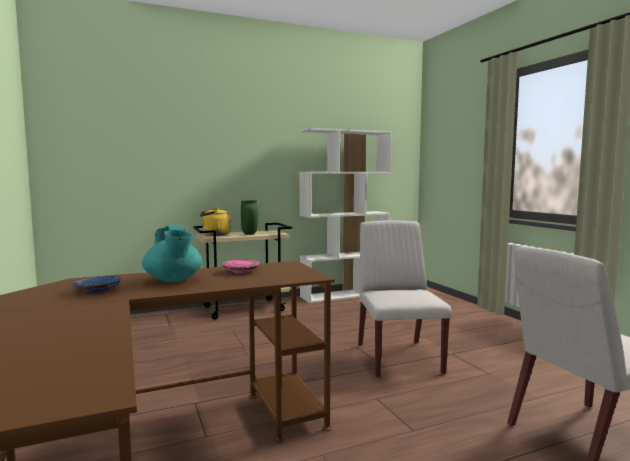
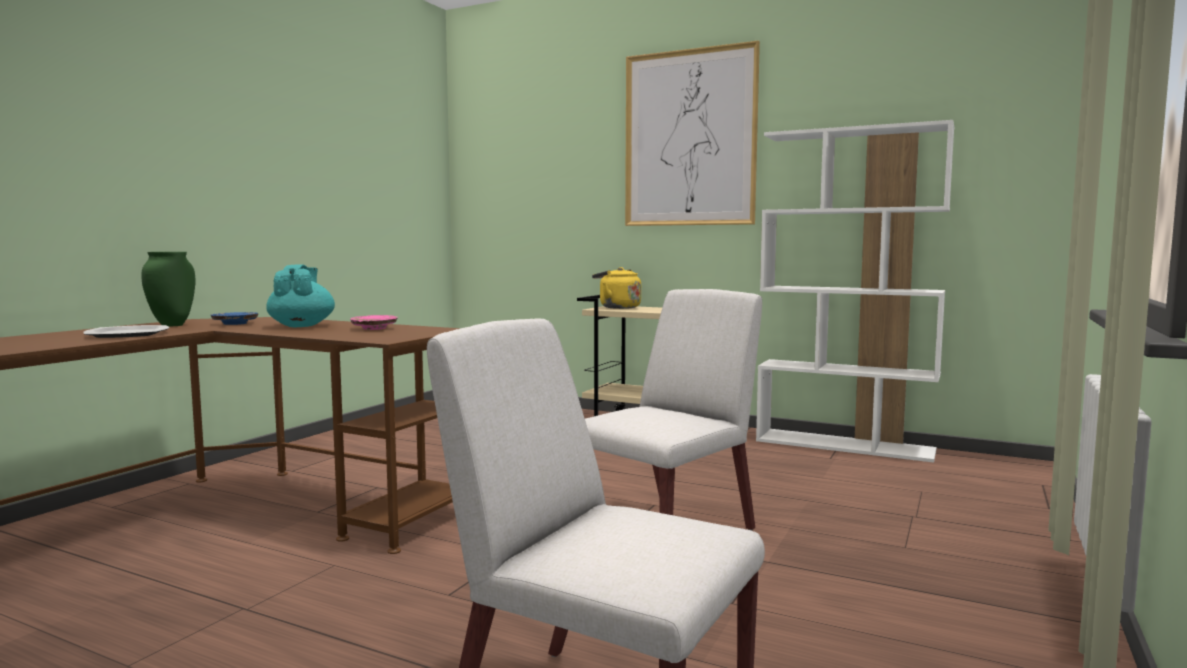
camera: 50 degrees right, 0 degrees up
turquoise teapot [142,225,202,282] -> turquoise teapot turned 150 degrees clockwise [266,264,335,327]
green vase [241,200,258,235] -> green vase moved to [141,252,196,326]
none -> plate [83,325,169,338]
none -> picture [625,41,760,226]

